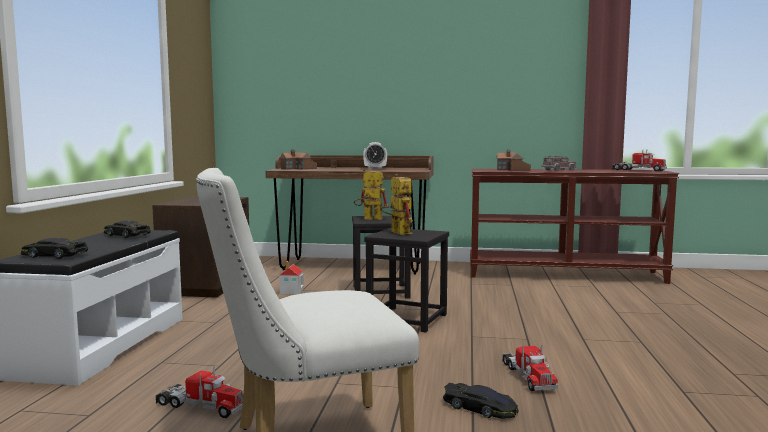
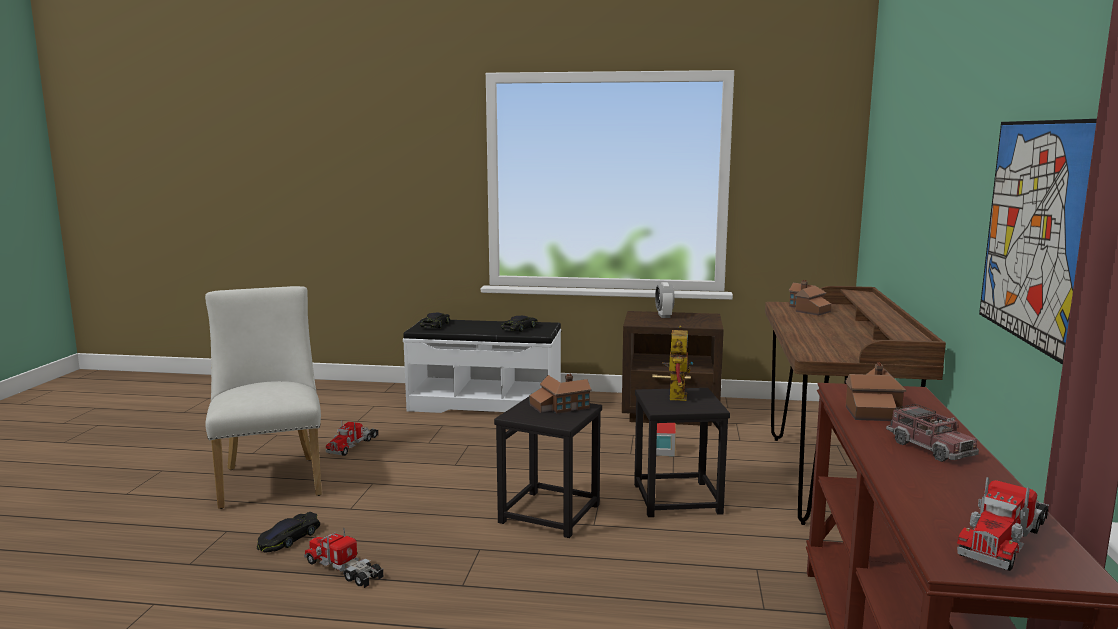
camera: 90 degrees right, 5 degrees up
alarm clock [363,142,387,169] -> alarm clock moved to [655,282,675,318]
toy robot [380,174,413,235] -> toy house [529,374,592,414]
toy truck [503,345,558,391] -> toy truck turned 45 degrees clockwise [304,528,383,588]
none -> picture [979,119,1097,364]

